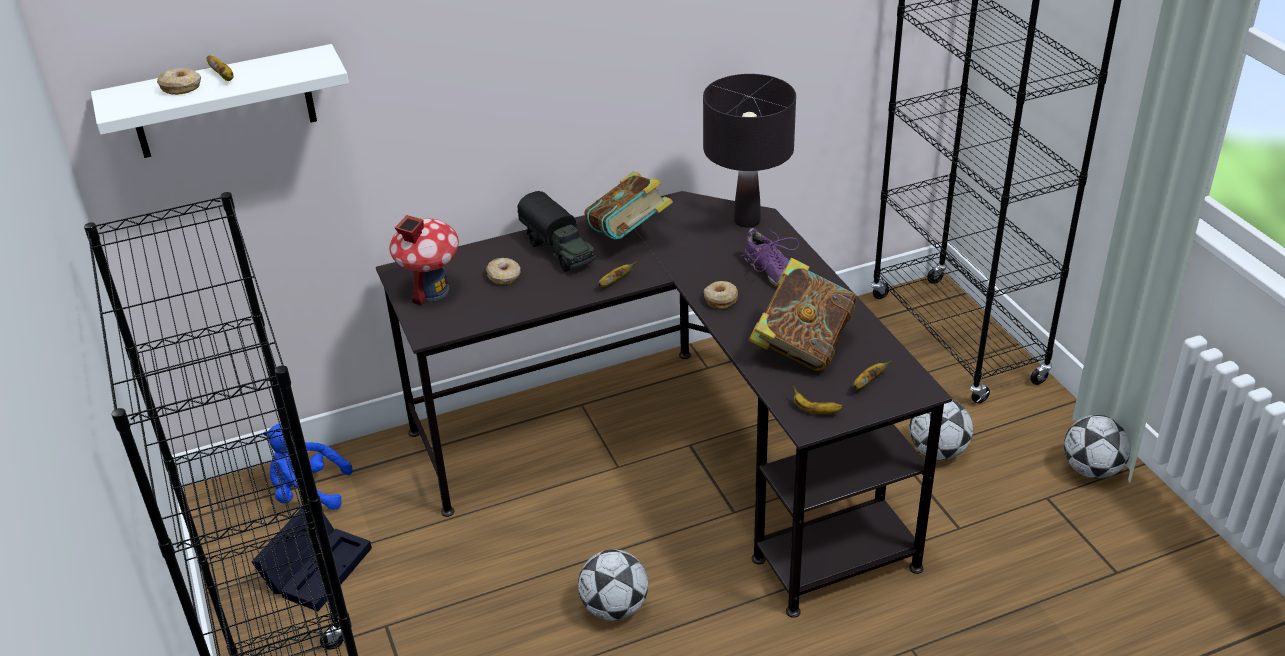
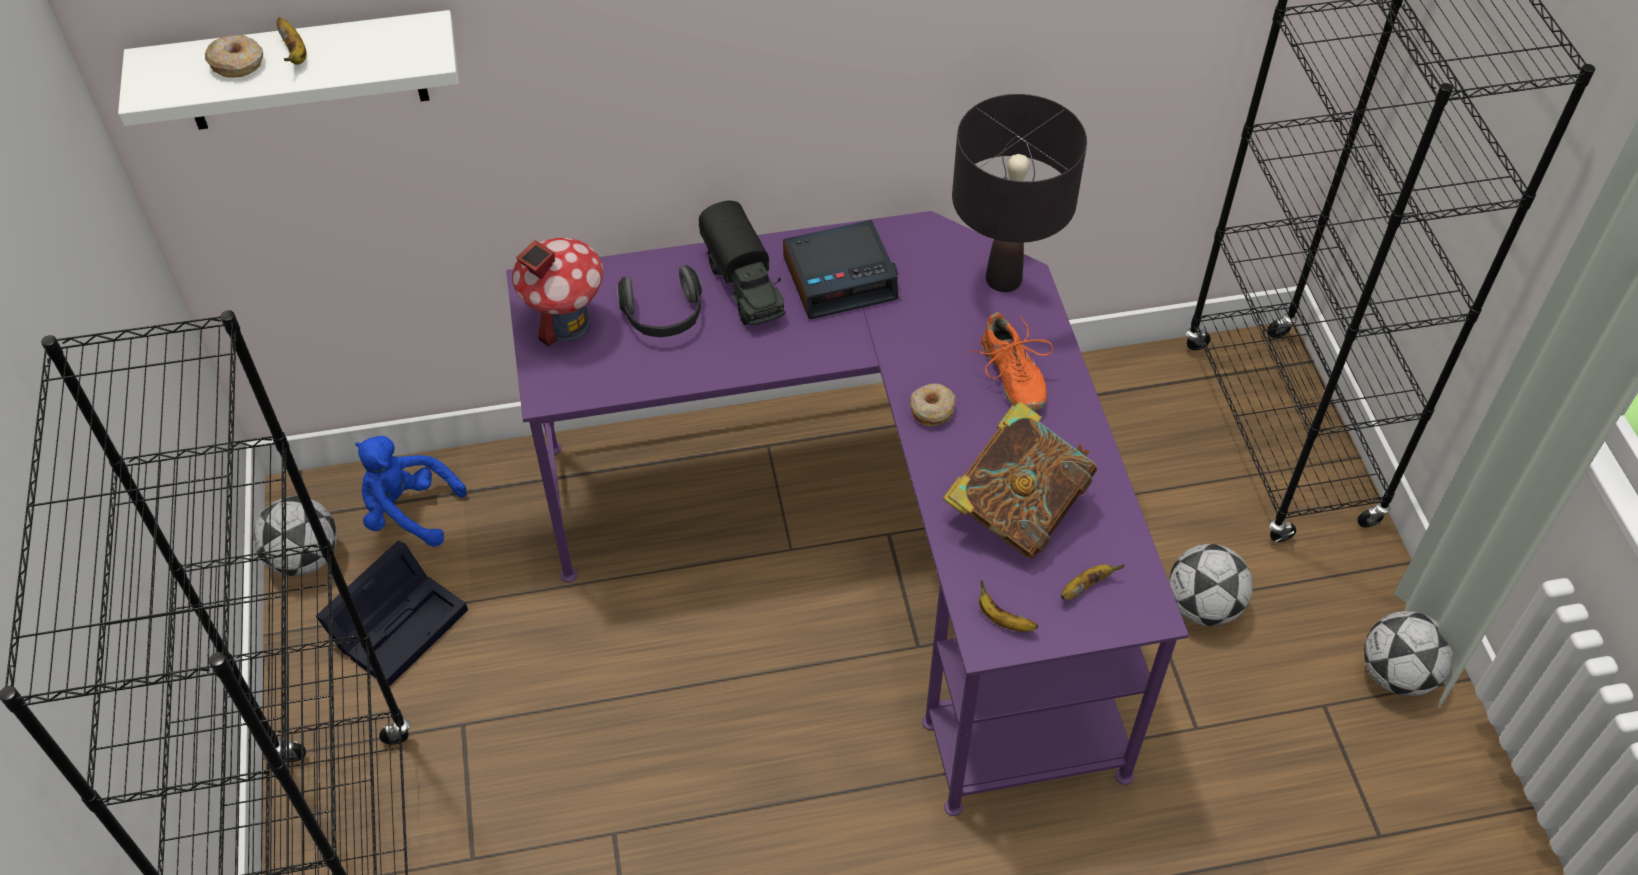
camera: 10 degrees right, 15 degrees up
black desk [376,191,952,618] -> purple desk [506,211,1189,816]
donut [486,258,520,284] -> headphones [617,265,702,337]
football [578,549,648,621] -> football moved to [253,496,337,576]
book [584,171,673,240] -> alarm clock [783,220,898,319]
banana [598,261,637,287] -> none
purple shoe [740,228,799,287] -> orange shoe [971,312,1053,412]

